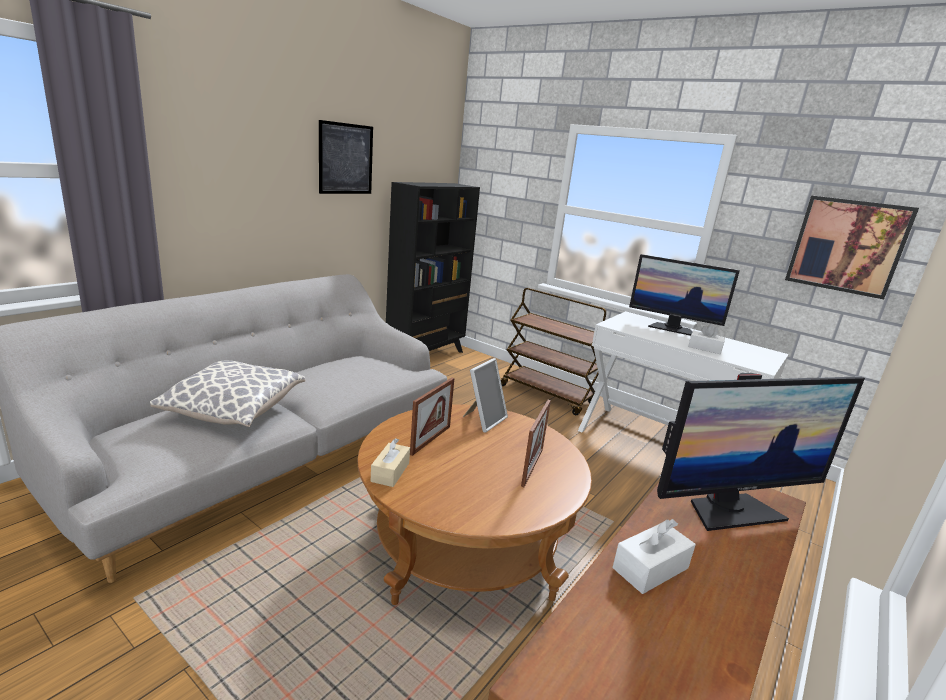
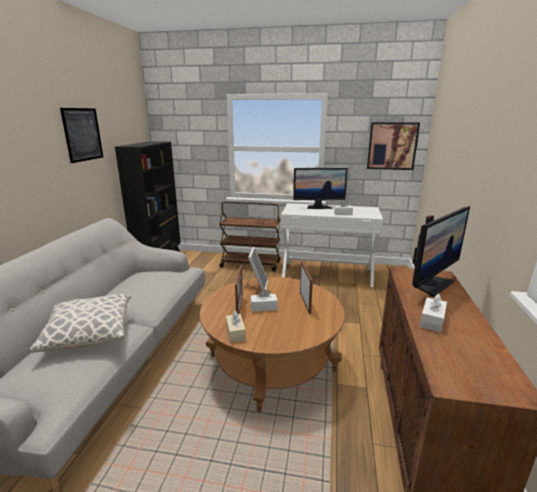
camera: 25 degrees left, 0 degrees up
none -> white tissue box [250,289,278,312]

